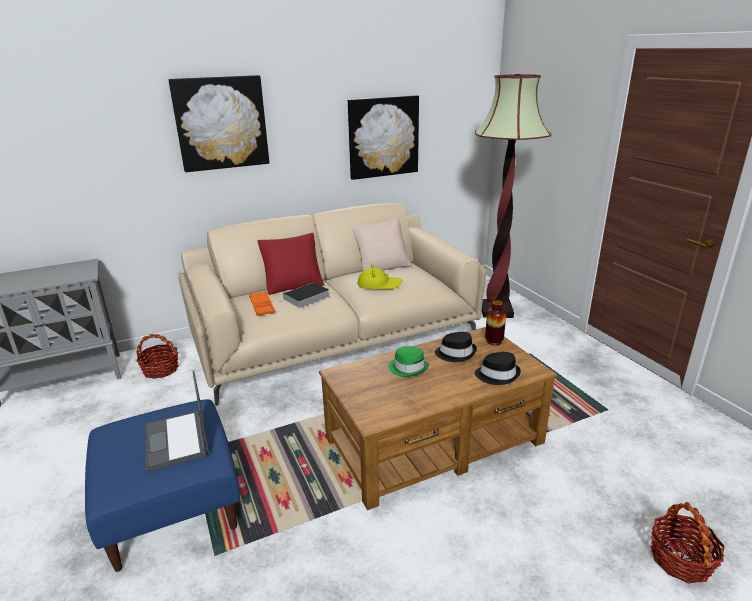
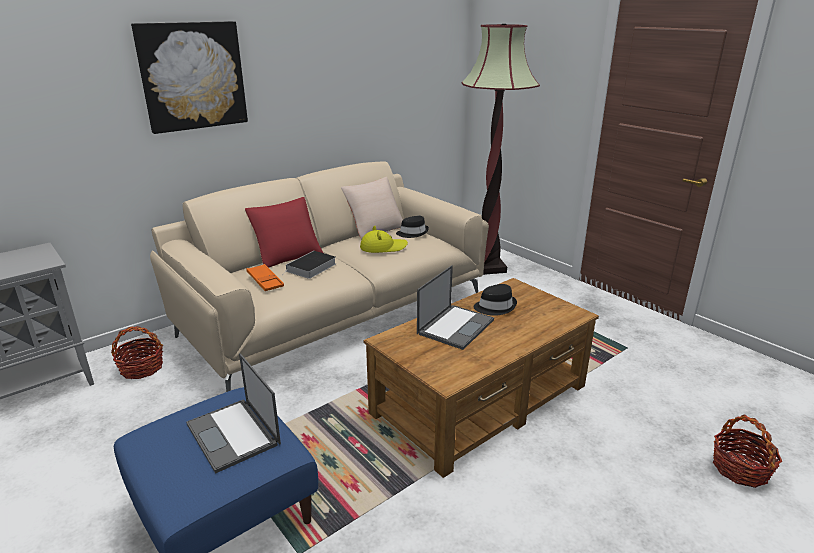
camera: 15 degrees left, 0 degrees up
picture [348,95,419,180] -> none
green hat [389,346,429,377] -> laptop [417,265,494,350]
black hat [475,352,521,385] -> black hat moved to [396,216,429,238]
vase [485,300,506,345] -> none

